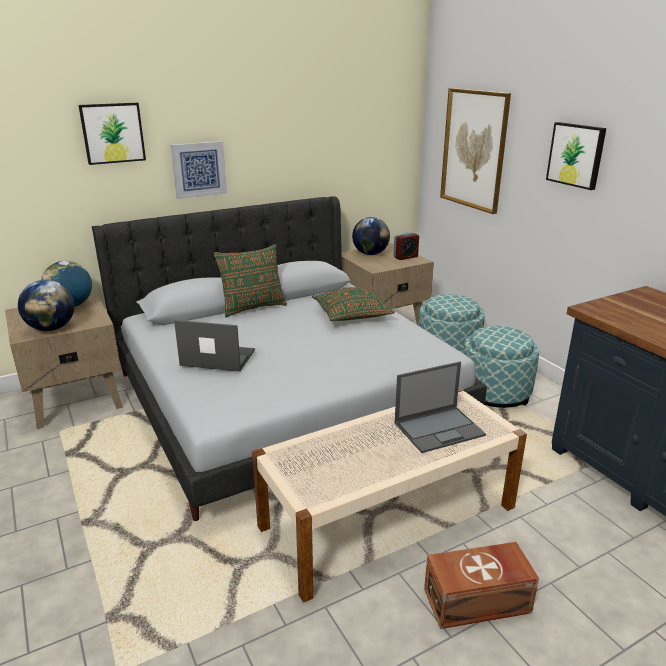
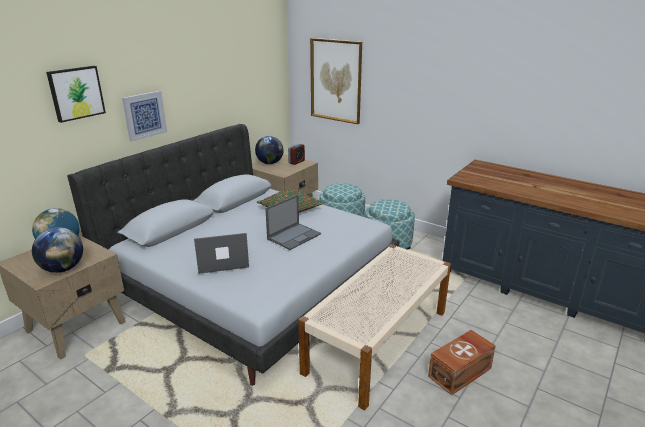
camera: 25 degrees left, 0 degrees up
green pillow [214,244,287,318] -> none
laptop [395,362,486,453] -> laptop moved to [265,195,321,250]
picture [546,122,606,190] -> none

